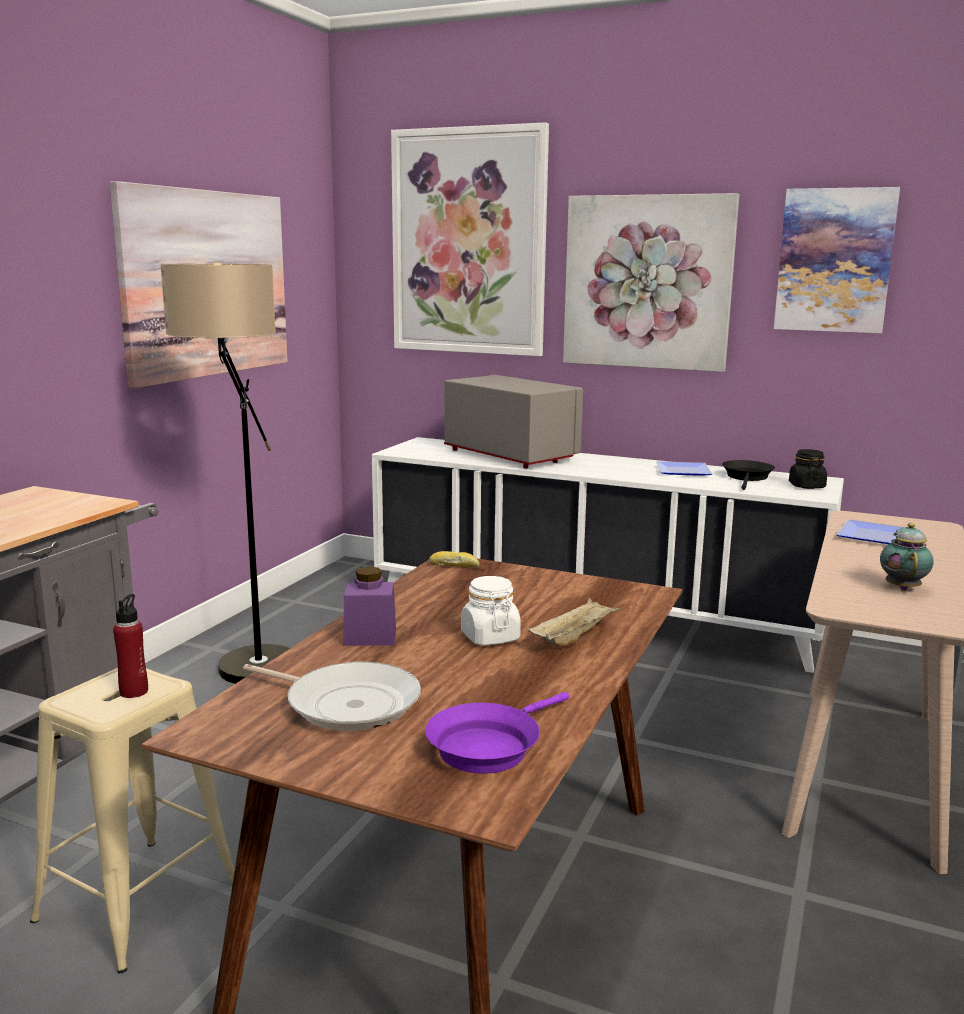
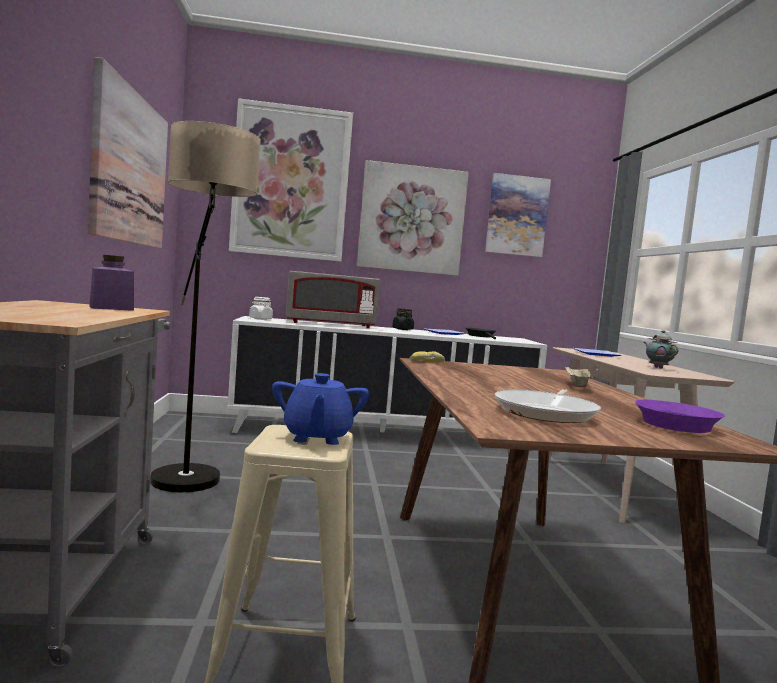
camera: 30 degrees left, 10 degrees down
red bottle [113,594,148,698] -> blue teapot [272,373,370,445]
frying pan [243,662,421,731] -> frying pan turned 120 degrees clockwise [495,389,601,423]
purple jar [343,566,396,646] -> purple jar moved to [89,255,134,311]
grey microwave [444,375,583,468] -> grey microwave turned 150 degrees clockwise [286,271,380,328]
white jar [461,576,521,646] -> white jar moved to [249,297,273,320]
black jar [789,449,827,489] -> black jar moved to [392,308,414,330]

